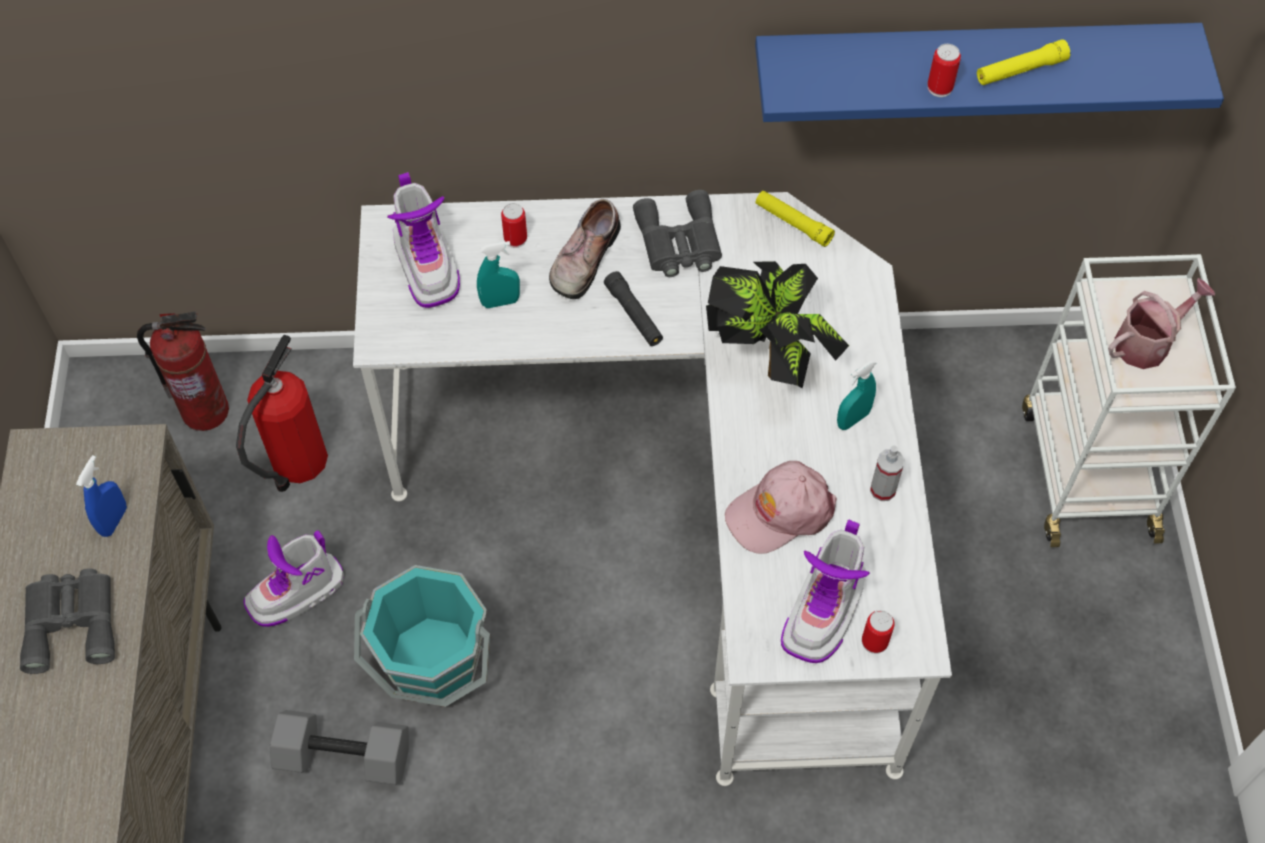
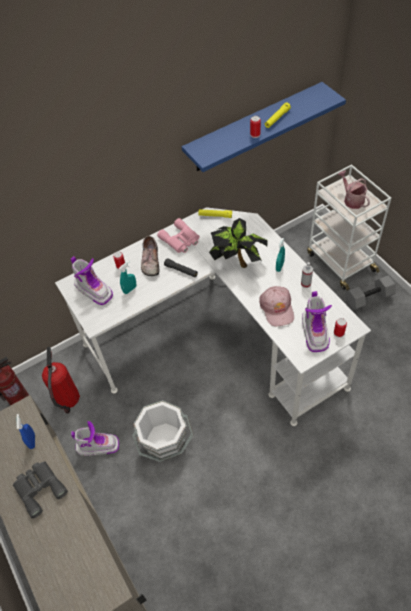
camera: 25 degrees left, 5 degrees down
boot [244,530,344,627] -> boot turned 120 degrees counterclockwise [71,421,119,456]
grey dumbbell [270,710,409,785] -> grey dumbbell moved to [345,275,396,311]
turquoise bucket [354,565,490,707] -> white bucket [132,400,193,462]
grey binoculars [633,190,722,277] -> pink binoculars [157,218,199,253]
pink cap [725,461,837,554] -> pink cap turned 45 degrees counterclockwise [259,286,294,326]
watering can [1108,278,1215,369] -> watering can turned 60 degrees counterclockwise [338,171,370,209]

